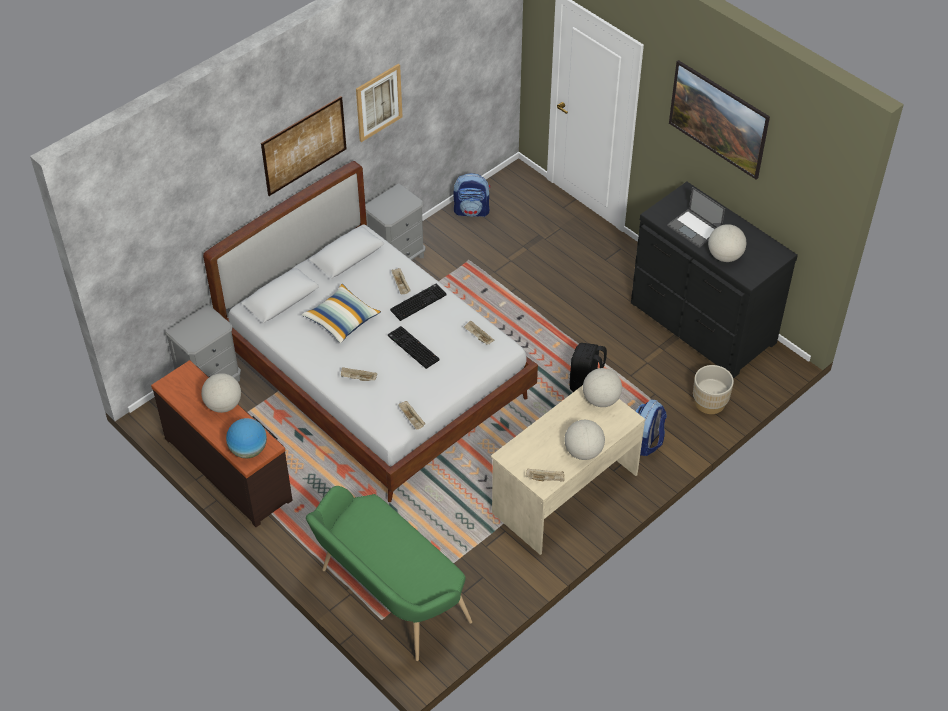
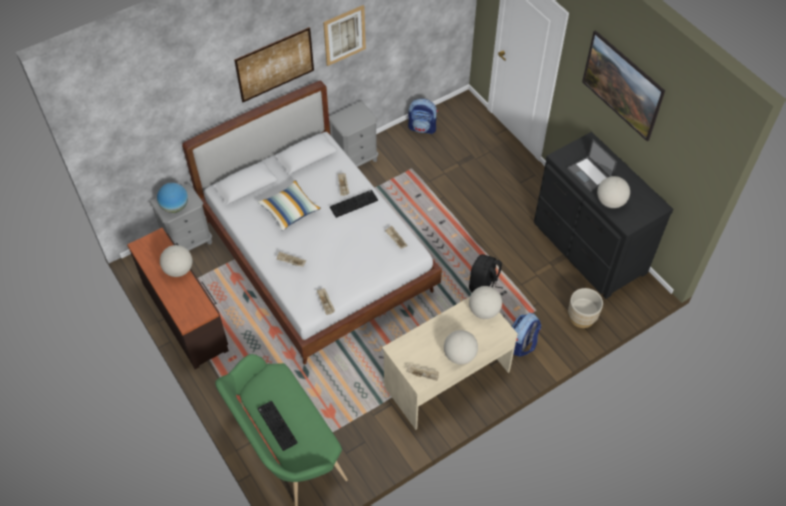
camera: 10 degrees right, 5 degrees up
globe [226,418,267,458] -> globe moved to [157,183,188,213]
keyboard [388,326,440,369] -> keyboard moved to [257,401,298,451]

